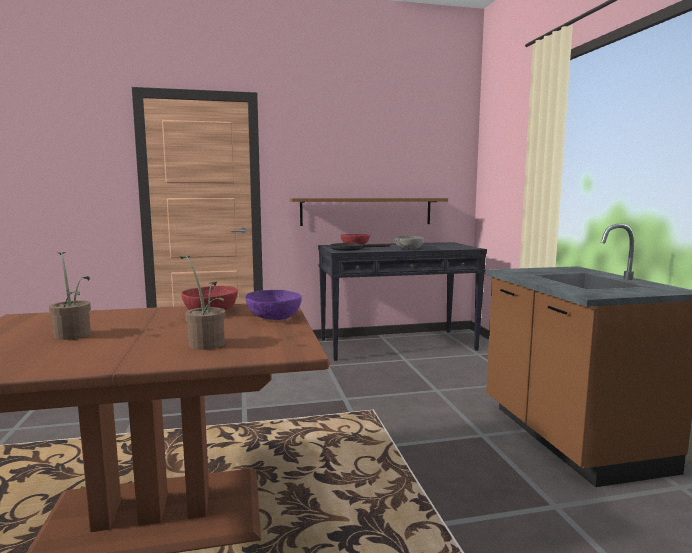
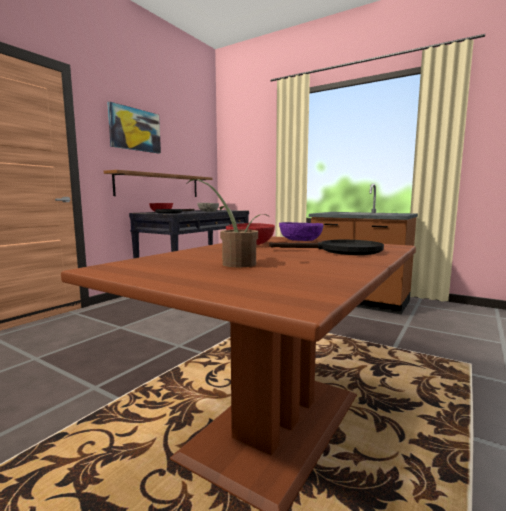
camera: 45 degrees left, 0 degrees up
potted plant [180,256,226,350] -> black frying pan [269,240,384,255]
none -> picture [107,101,161,154]

